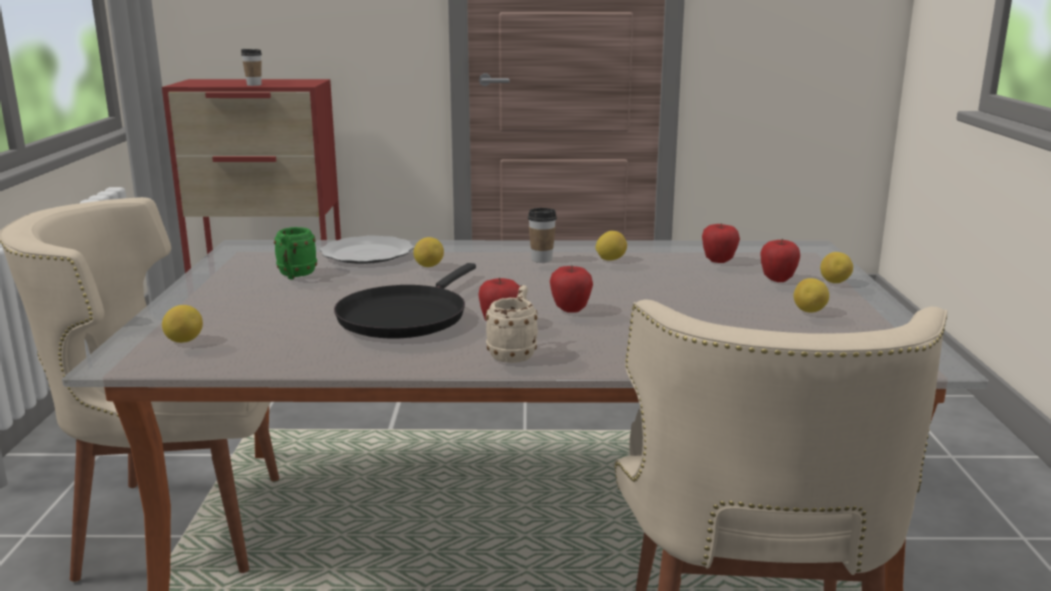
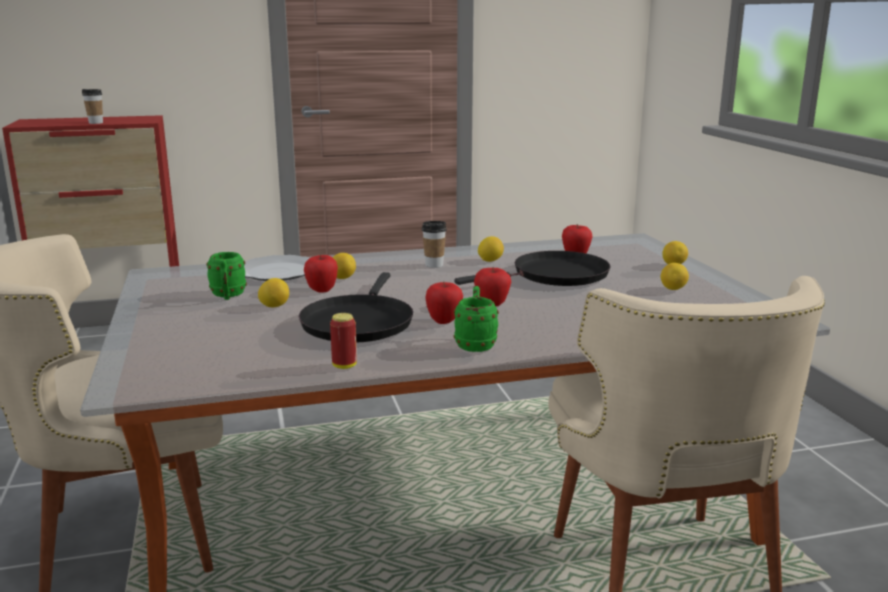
camera: 15 degrees left, 0 degrees up
lemon [162,305,203,343] -> lemon moved to [258,278,289,307]
beige mug [486,285,538,363] -> green mug [453,286,499,352]
apple [760,239,800,282] -> apple moved to [304,254,338,293]
none -> can [330,313,357,369]
none -> black frying pan [454,251,610,286]

